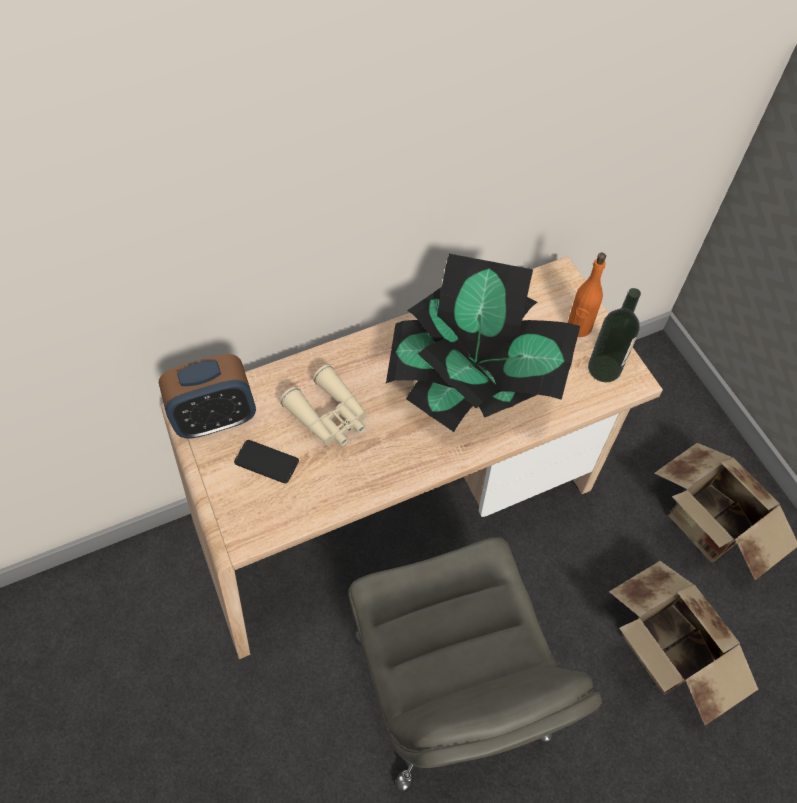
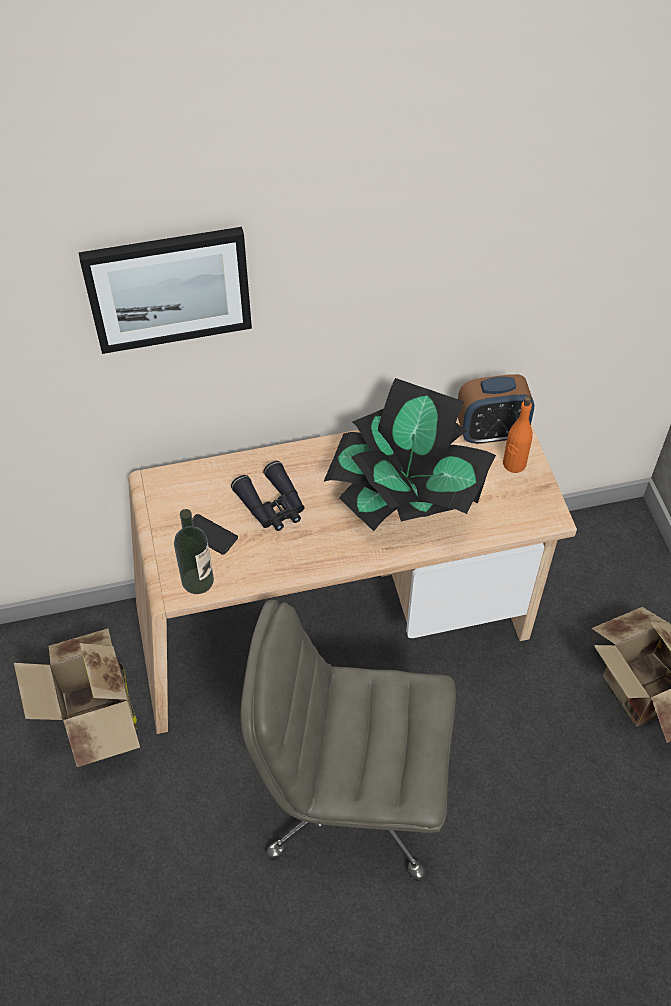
camera: 10 degrees right, 5 degrees down
alarm clock [159,354,256,438] -> alarm clock moved to [458,374,534,444]
beige binoculars [280,365,367,446] -> black binoculars [231,461,305,531]
grey office chair [348,537,602,793] -> grey office chair turned 105 degrees clockwise [241,600,456,881]
bottle [588,288,641,382] -> bottle moved to [174,509,214,594]
cardboard box [609,561,759,726] -> cardboard box moved to [14,628,140,767]
none -> picture [78,227,252,354]

